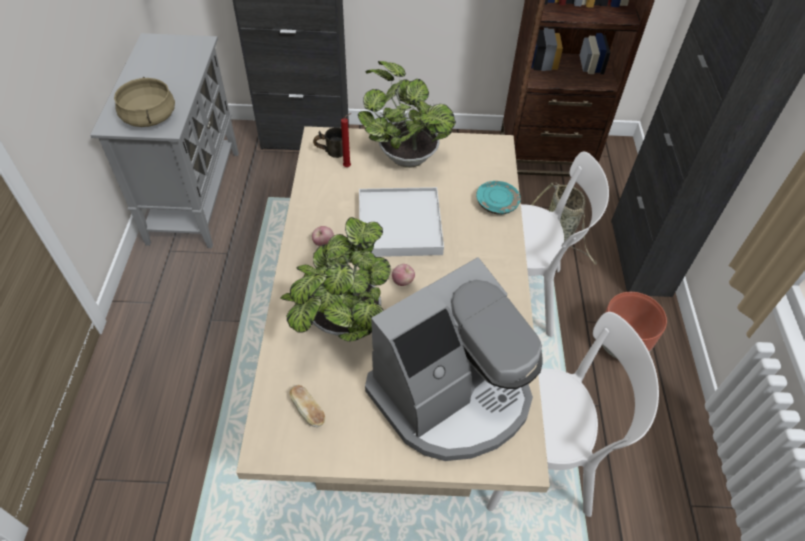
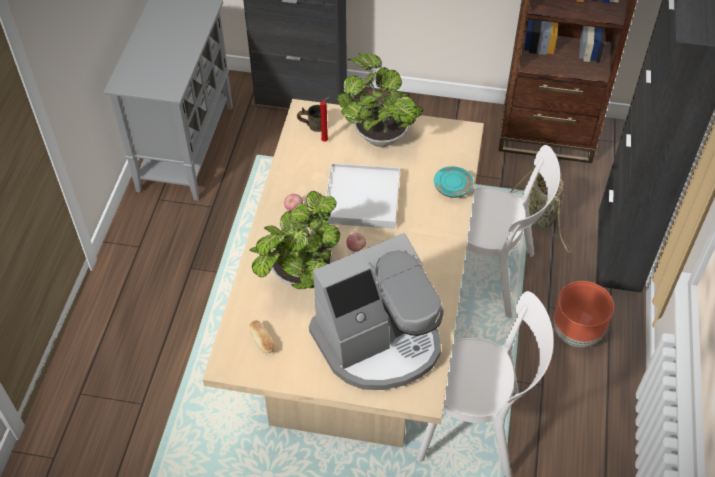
camera: 10 degrees right, 0 degrees up
beige cooking pot [114,77,175,127] -> none

